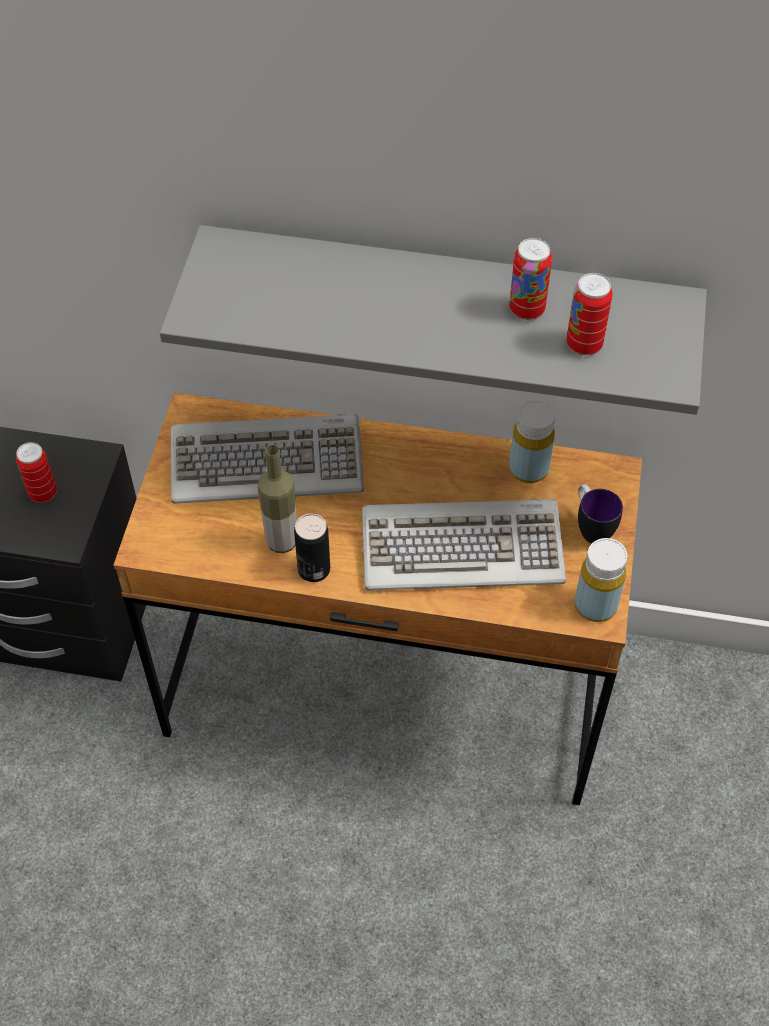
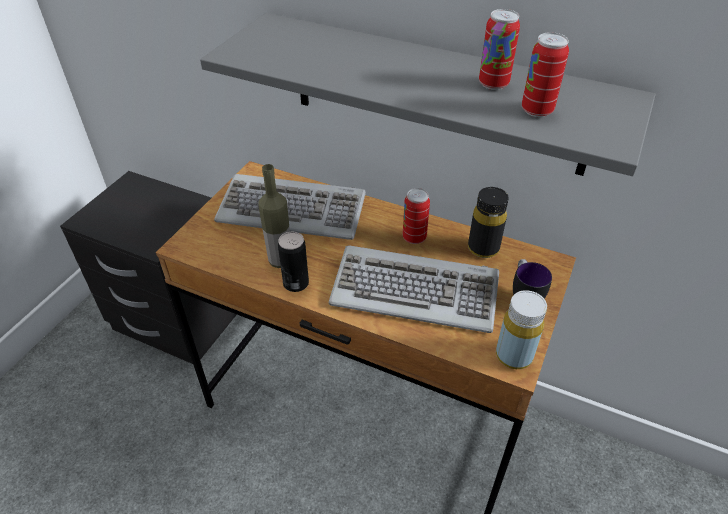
camera: 15 degrees right, 10 degrees down
can [16,442,57,503] -> can moved to [403,188,430,244]
yellow bottle [509,400,555,483] -> black bottle [468,187,509,258]

